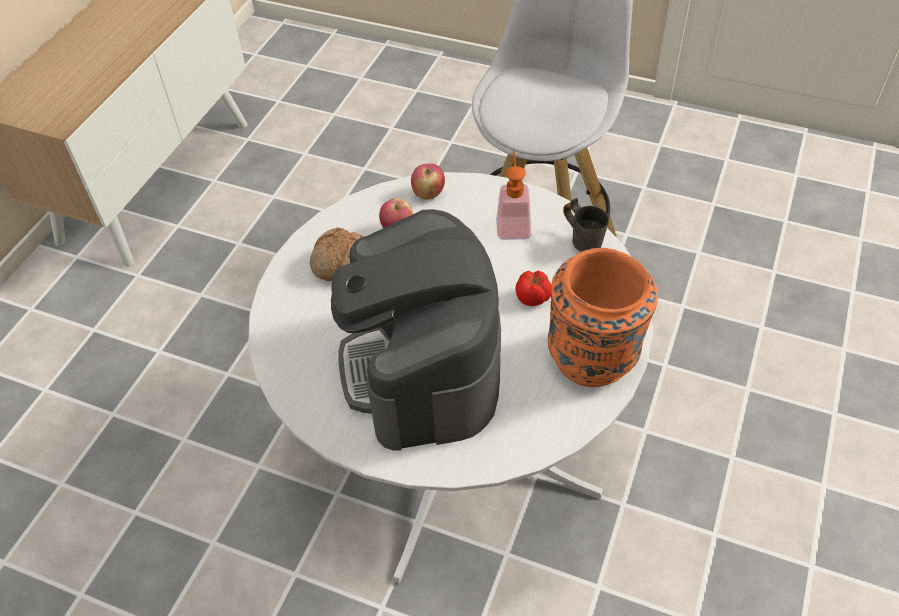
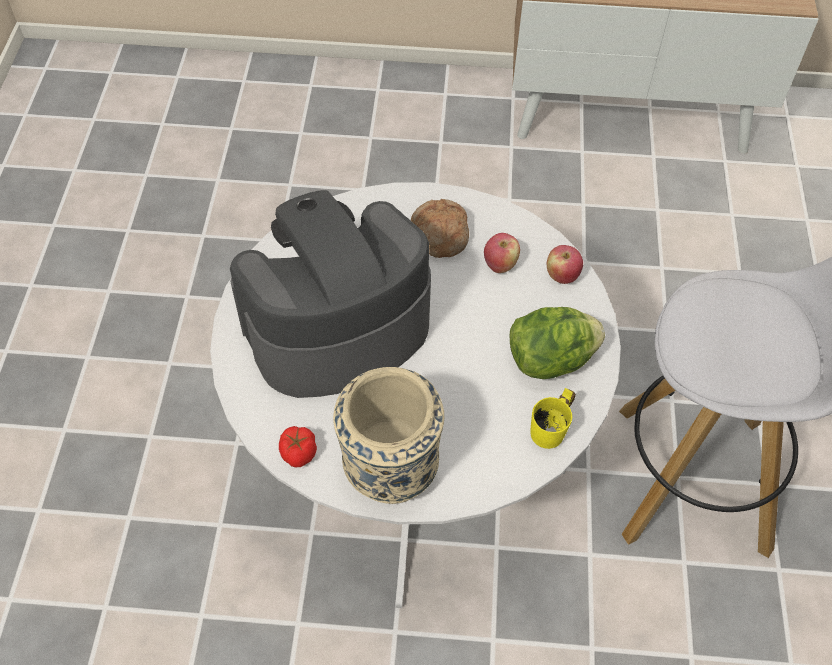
camera: 70 degrees right, 5 degrees up
soap dispenser [496,151,532,240] -> lettuce [510,307,605,379]
tomato [515,271,551,306] -> tomato moved to [279,426,317,467]
orange vase [548,248,658,387] -> beige vase [333,367,444,504]
grey mug [563,198,609,252] -> yellow mug [530,388,576,449]

